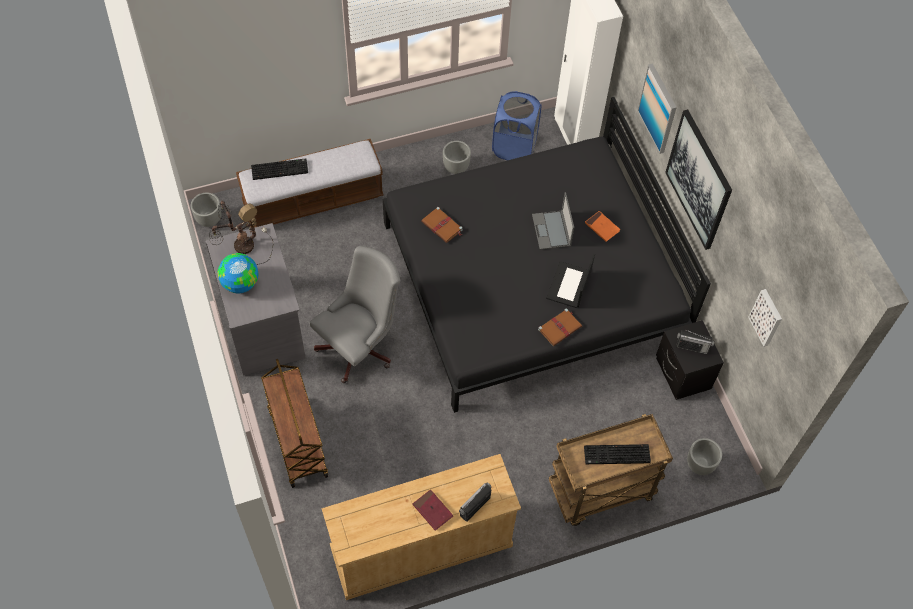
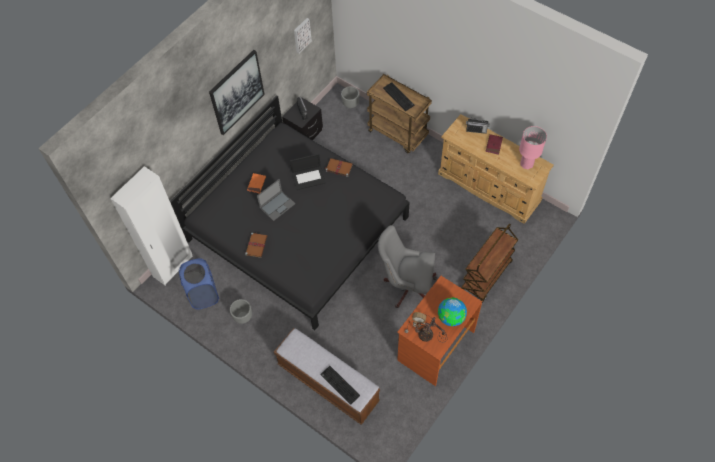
camera: 120 degrees left, 0 degrees up
grey planter [191,193,222,227] -> none
grey desk [205,223,306,376] -> brown desk [397,276,482,386]
brown book [421,207,463,243] -> brown book moved to [245,233,267,258]
picture [637,63,677,154] -> none
none -> pink table lamp [519,126,547,169]

